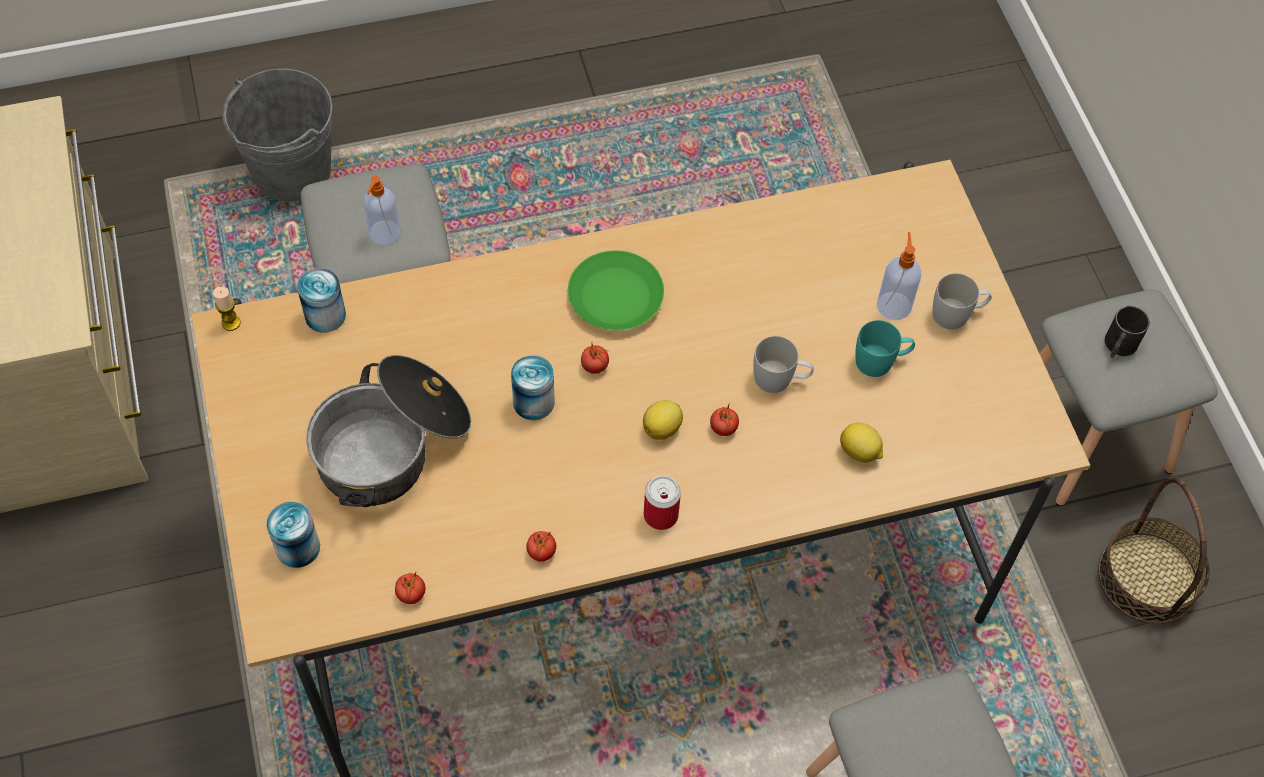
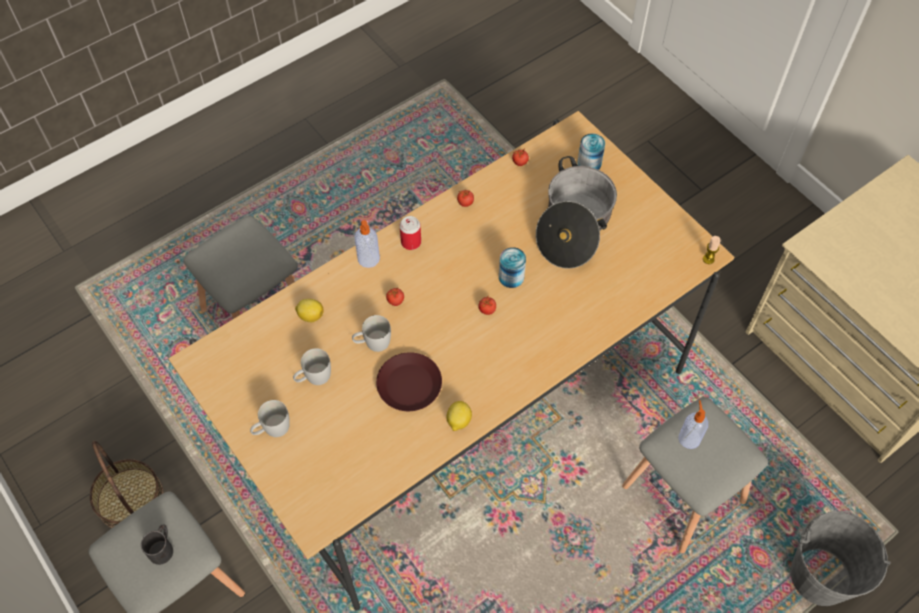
camera: 160 degrees right, 0 degrees up
can [297,268,346,333] -> none
green plate [568,251,664,330] -> none
lemon [643,400,683,440] -> lemon moved to [446,401,472,431]
turquoise mug [855,320,915,377] -> white mug [293,348,331,385]
soap dispenser [877,232,921,320] -> soap dispenser moved to [354,220,380,268]
none -> brown plate [376,352,442,411]

